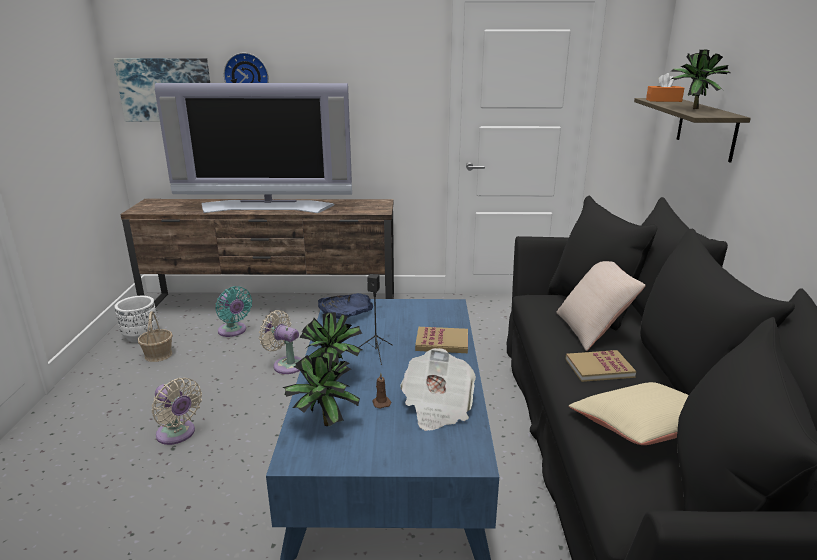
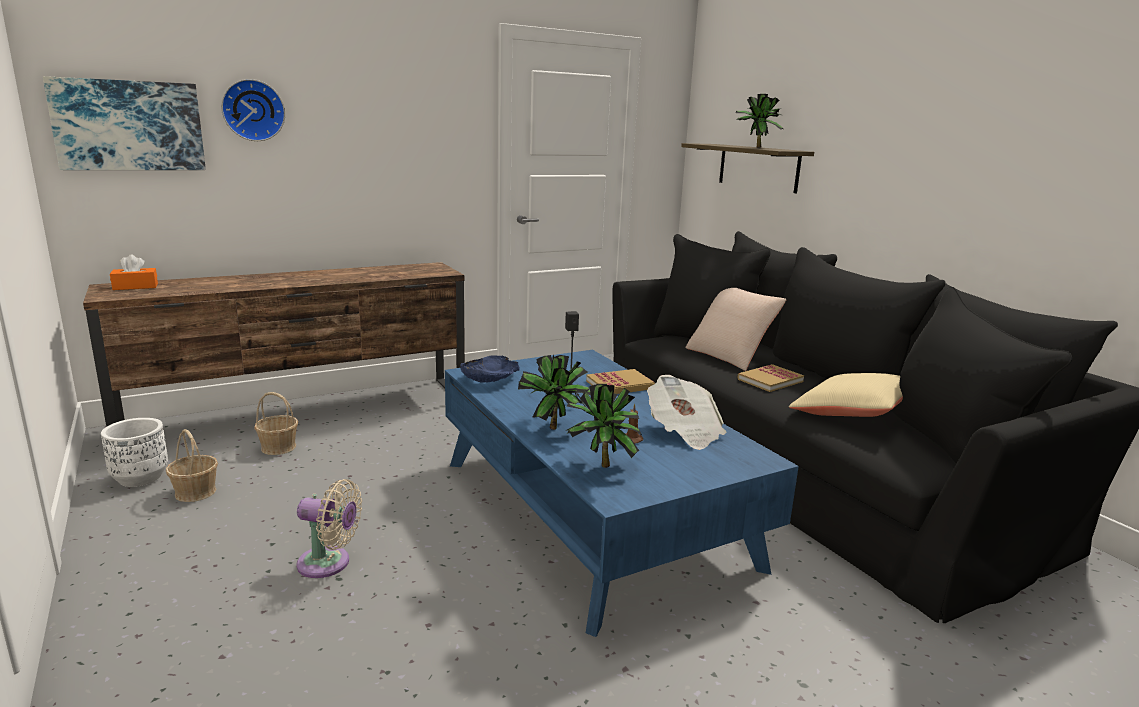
camera: 30 degrees left, 5 degrees down
television [155,83,352,213] -> none
turquoise fan [215,286,252,337] -> basket [254,392,298,455]
beige fan [259,310,302,374] -> none
orange tissue box [646,73,684,102] -> orange tissue box moved to [110,255,158,290]

